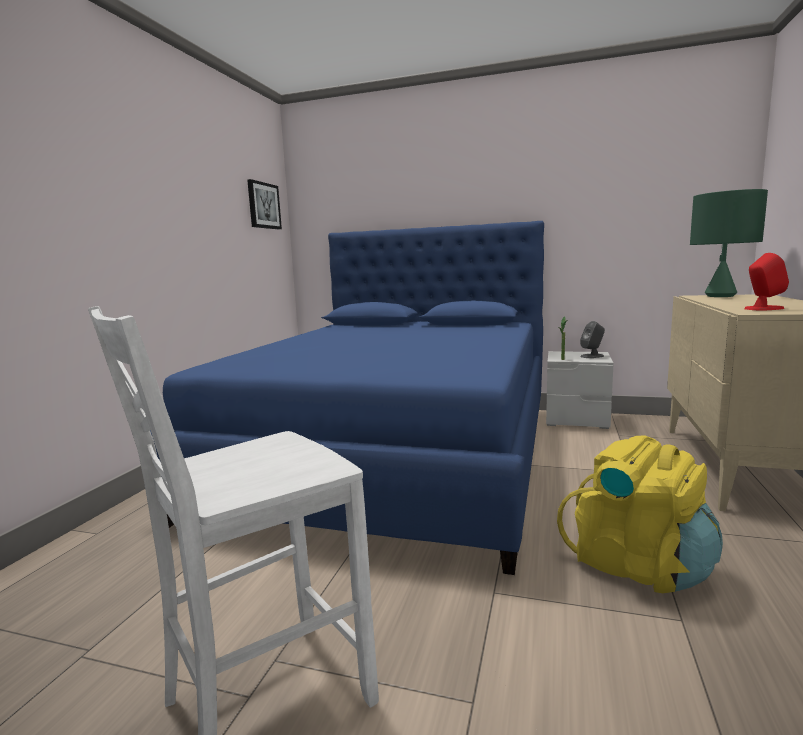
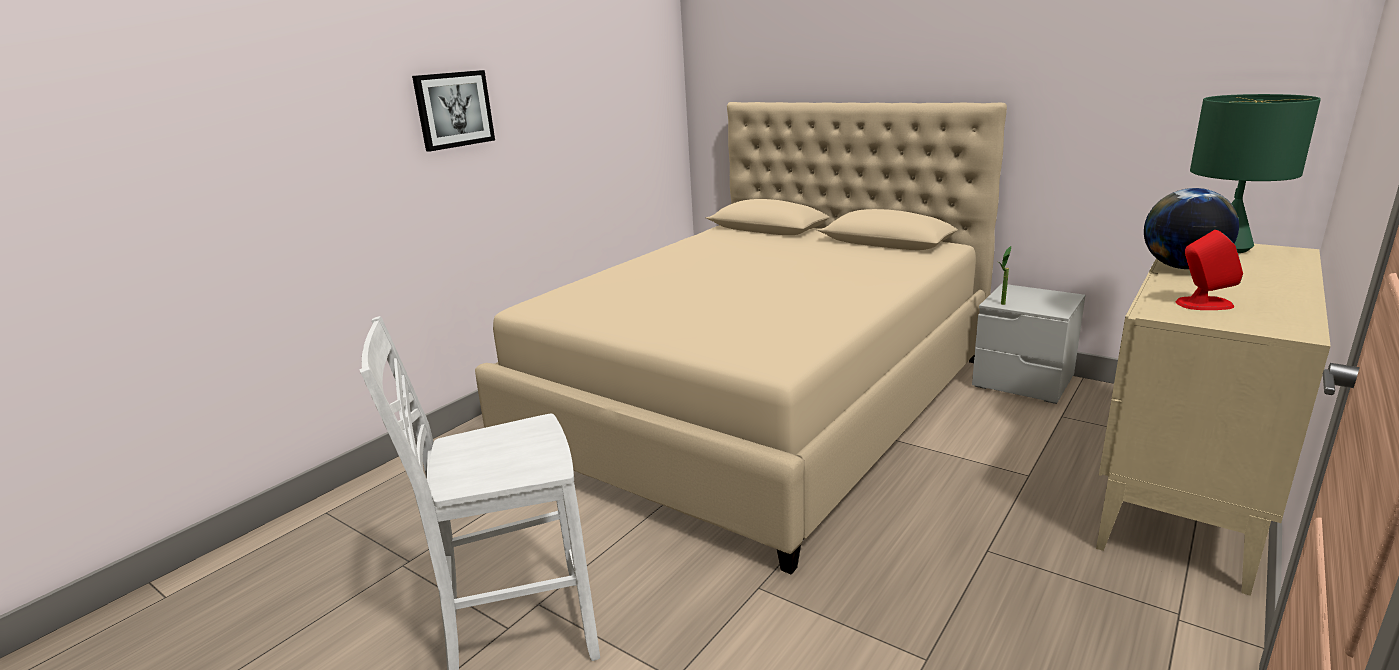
camera: 20 degrees right, 10 degrees up
blue bed [150,221,544,575] -> beige bed [475,102,1007,574]
picture [247,179,282,229] -> picture moved to [412,70,495,151]
yellow backpack [557,435,723,593] -> none
grey speaker [580,321,605,358] -> none
none -> globe [1144,188,1239,269]

